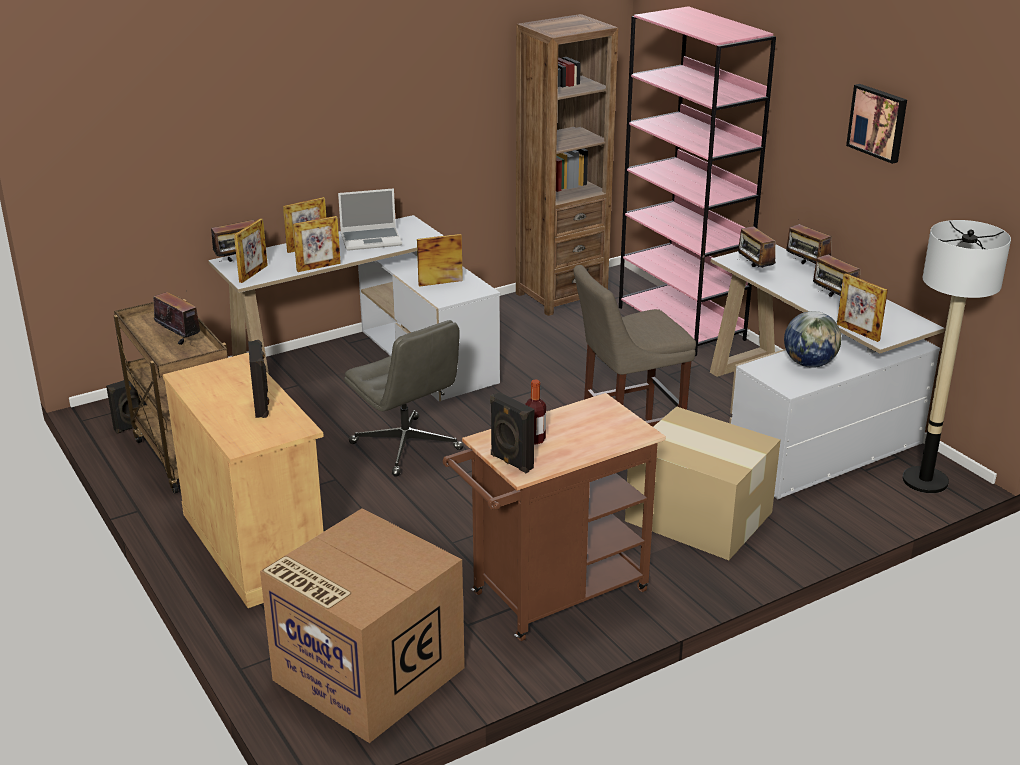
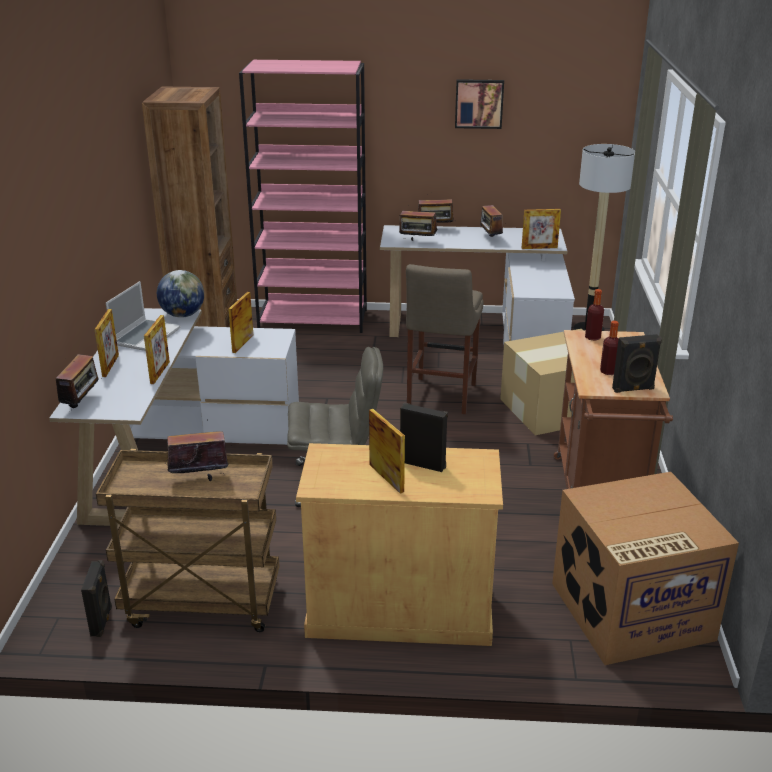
camera: 55 degrees left, 0 degrees up
picture frame [234,218,268,283] -> picture frame moved to [369,409,405,494]
globe [784,311,841,368] -> globe moved to [157,270,204,318]
radio [813,249,860,297] -> radio turned 75 degrees clockwise [480,199,503,237]
none -> bottle [585,289,604,341]

